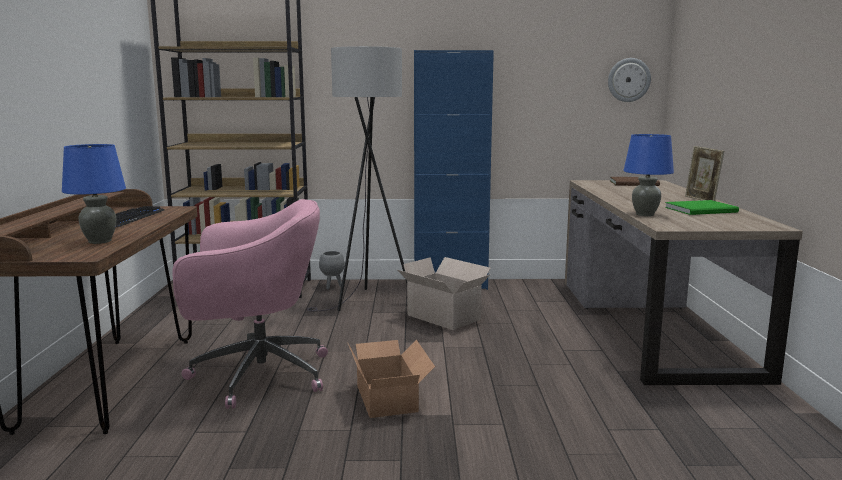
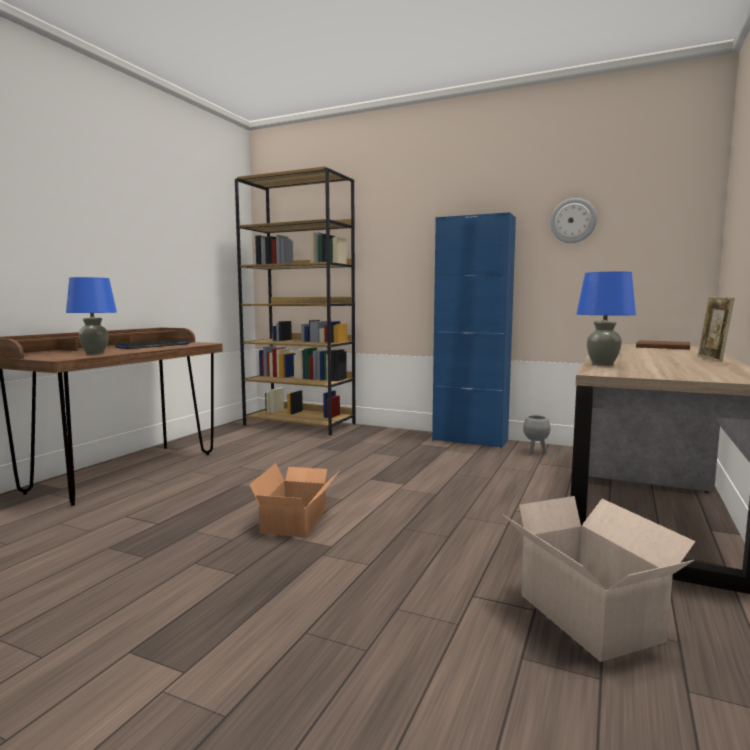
camera: 25 degrees right, 5 degrees down
pink office chair [172,199,328,409] -> none
grey floor lamp [307,46,407,311] -> none
grey planter [319,251,345,290] -> grey planter moved to [523,415,550,454]
cardboard box [398,257,490,330] -> cardboard box moved to [503,496,696,662]
wall clock [608,58,651,102] -> wall clock moved to [550,198,597,243]
green book [665,200,739,215] -> none

